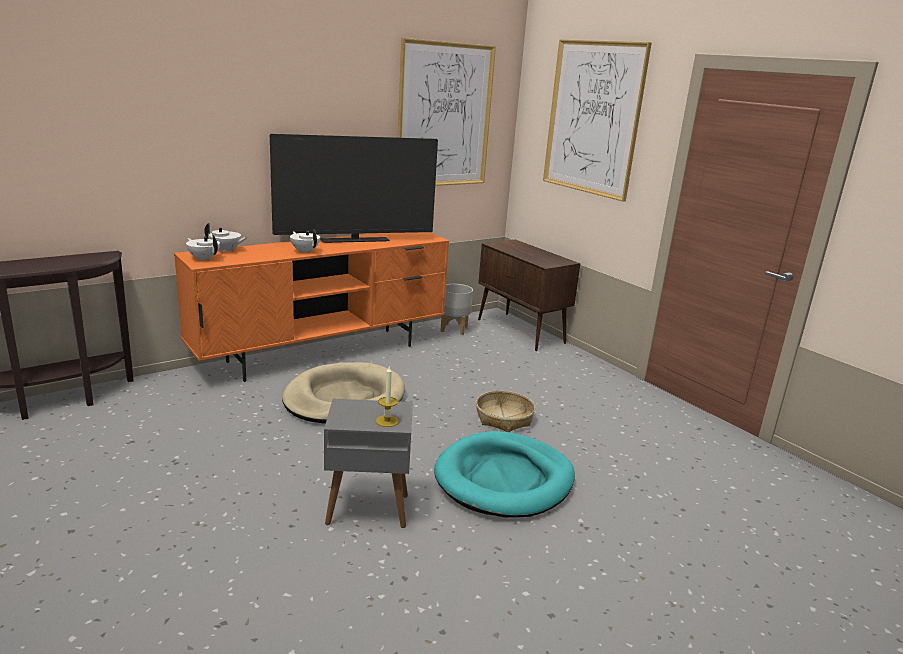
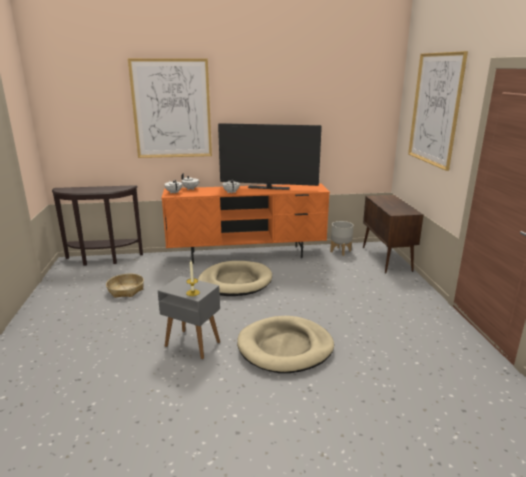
camera: 30 degrees right, 0 degrees up
picture [398,38,496,186] -> picture moved to [128,58,212,158]
turquoise dog bed [434,431,575,518] -> beige dog bed [237,316,334,373]
basket [476,391,535,432] -> basket moved to [106,274,144,298]

